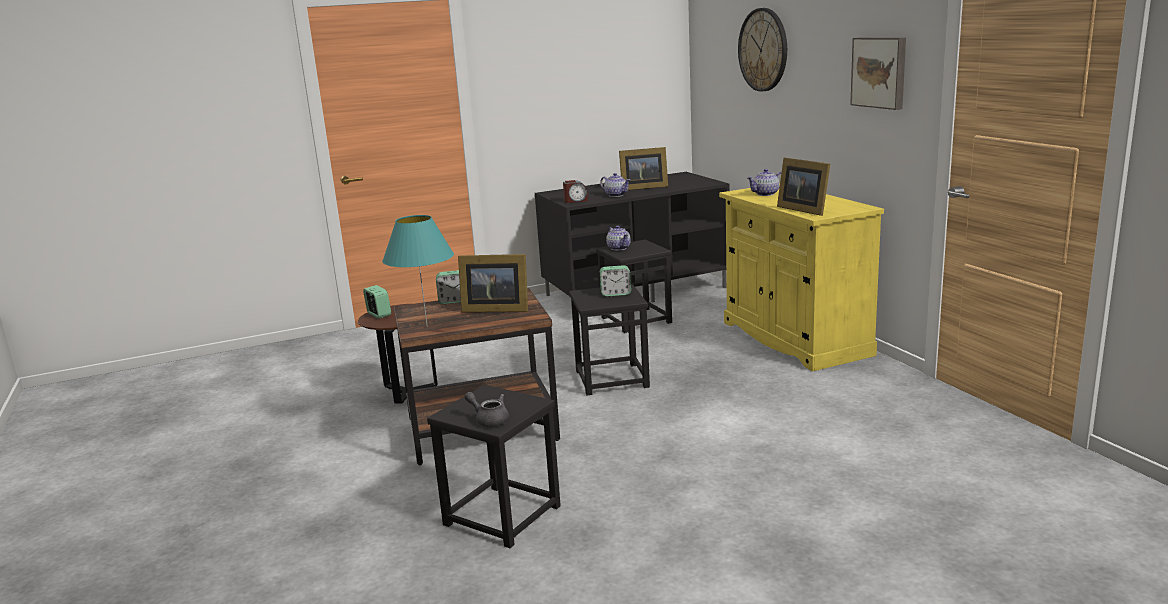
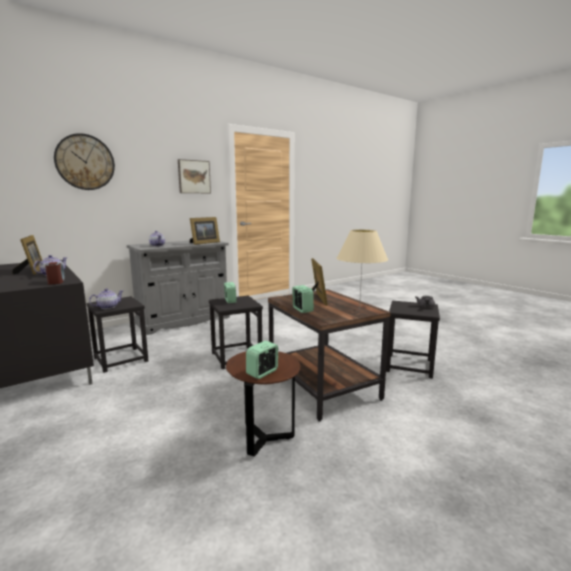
camera: 105 degrees left, 5 degrees down
turquoise table lamp [382,215,454,327] -> beige table lamp [337,229,388,310]
yellow cabinet [719,183,884,371] -> grey cabinet [127,241,230,335]

